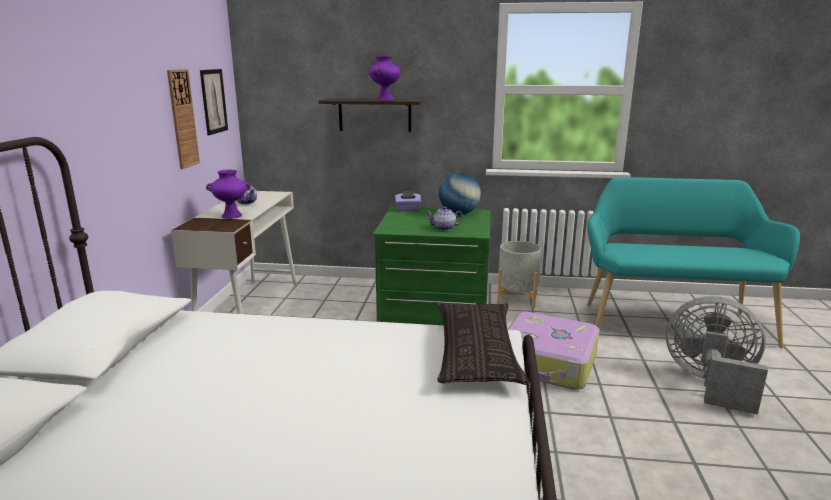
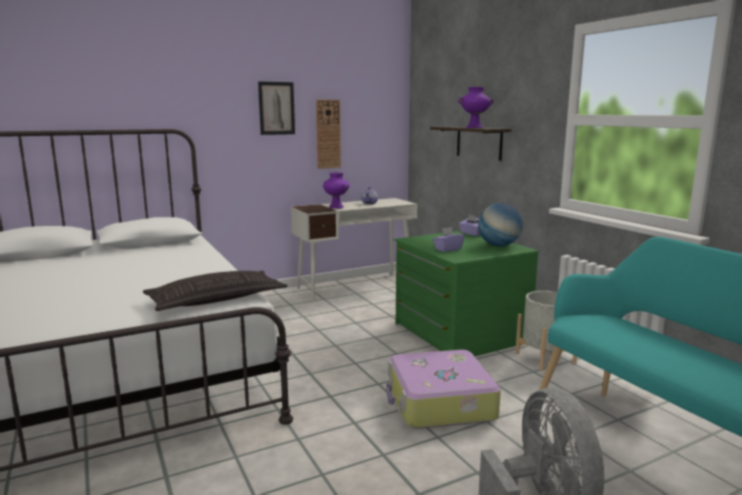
camera: 55 degrees right, 5 degrees down
picture [200,69,228,135] -> picture moved to [258,81,295,135]
teapot [425,207,464,231] -> purple tissue box [433,227,465,252]

